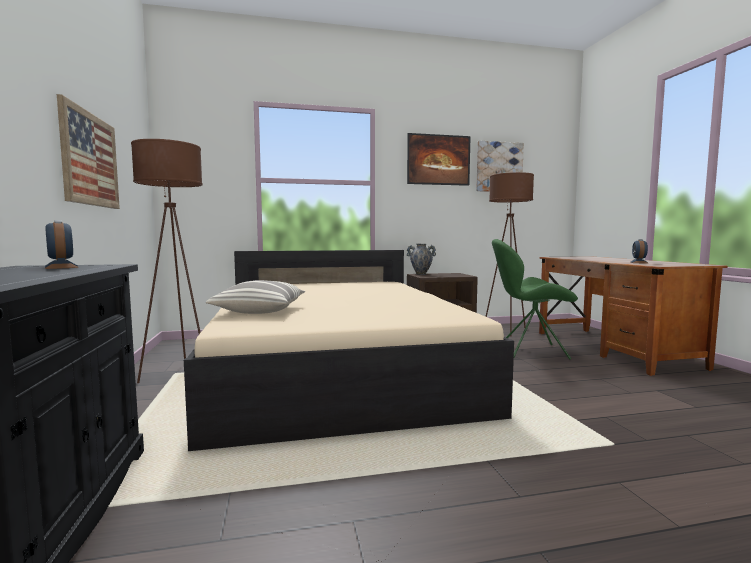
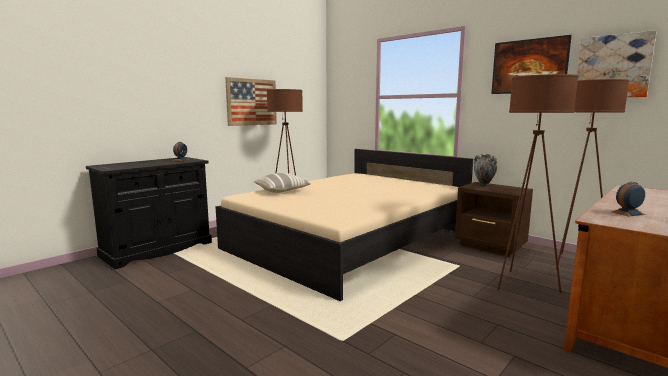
camera: 55 degrees right, 5 degrees up
green chair [492,239,578,359] -> brown floor lamp [497,74,579,293]

